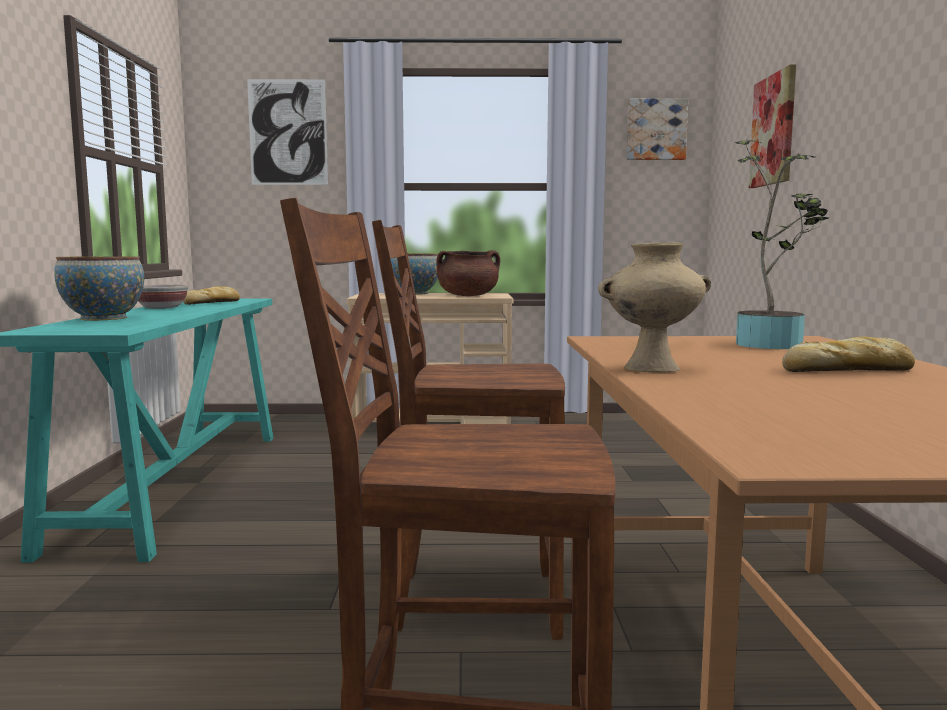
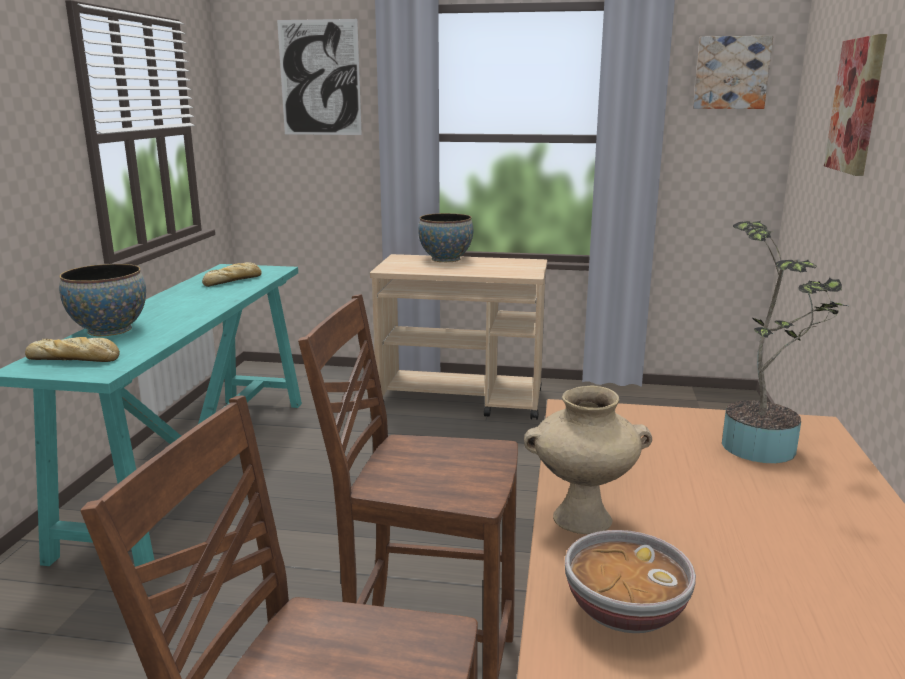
camera: 10 degrees right, 10 degrees up
bowl [138,285,188,309] -> bowl moved to [565,530,696,633]
brown cooking pot [436,250,500,296] -> none
bread [782,336,915,372] -> bread moved to [25,337,120,362]

